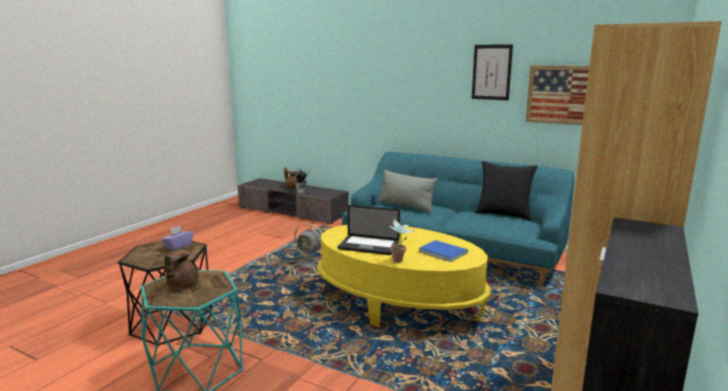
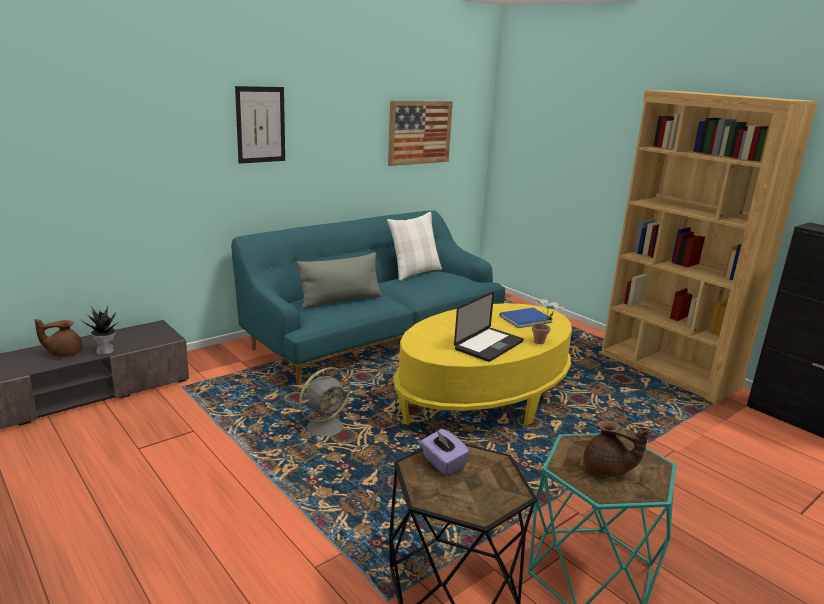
camera: 70 degrees left, 5 degrees up
picture [472,44,513,100] -> picture moved to [235,86,285,164]
black pillow [475,161,538,220] -> white pillow [387,212,442,281]

